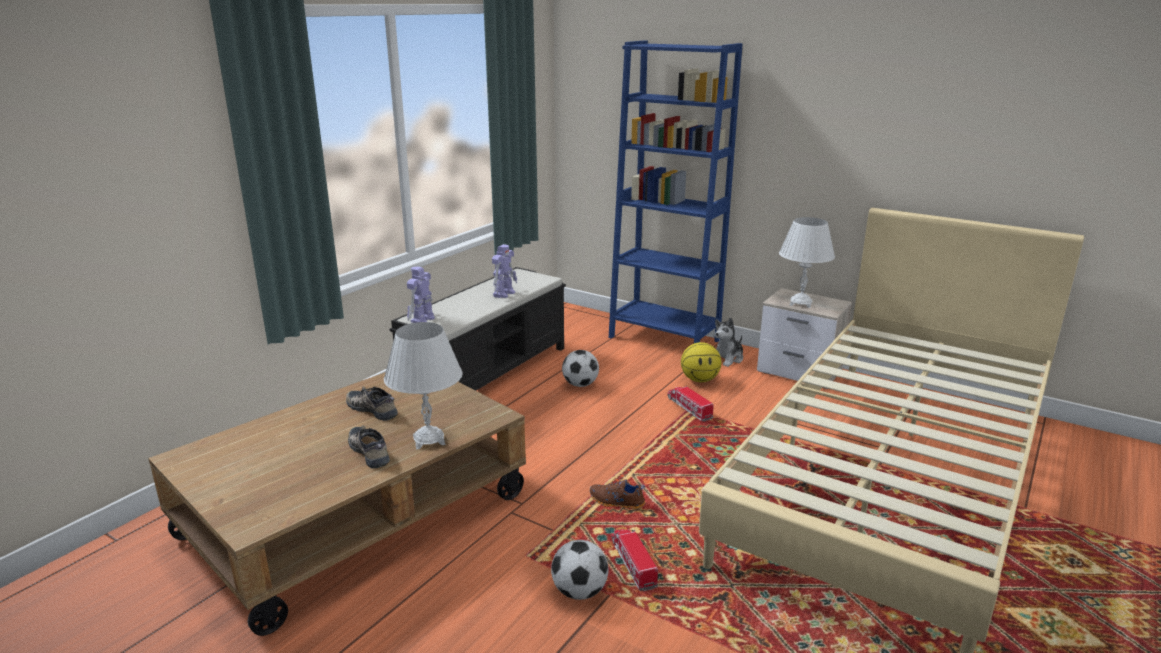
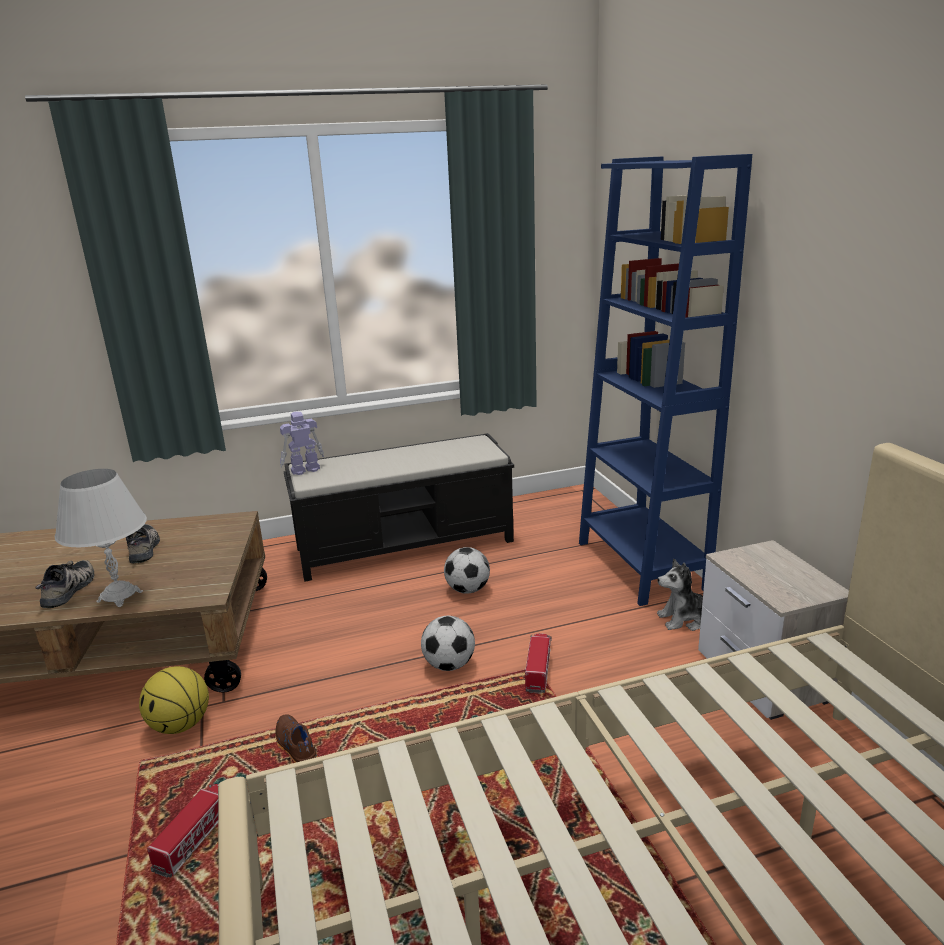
camera: 40 degrees right, 0 degrees up
toy robot [492,244,517,298] -> none
football [551,540,609,600] -> football moved to [421,616,475,671]
basketball [681,342,721,382] -> basketball moved to [139,666,209,734]
white table lamp [779,217,835,308] -> none

